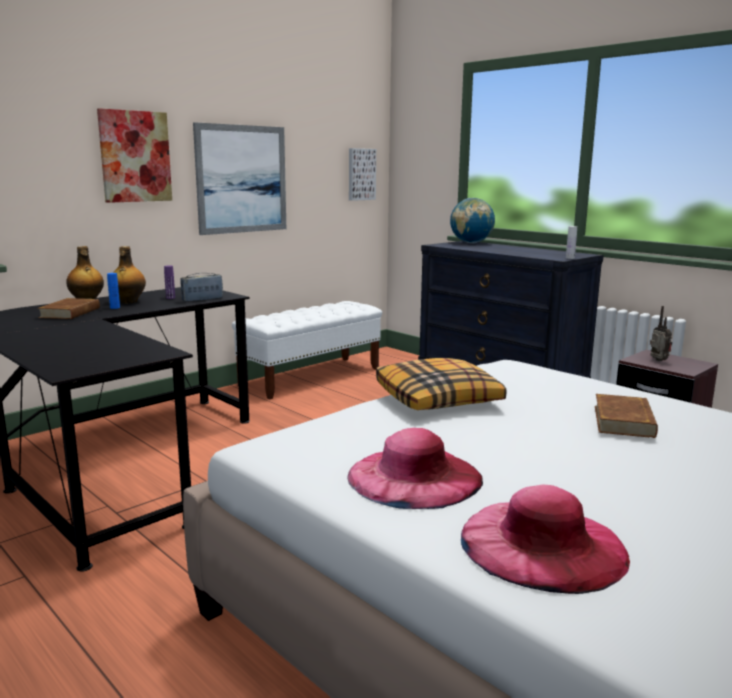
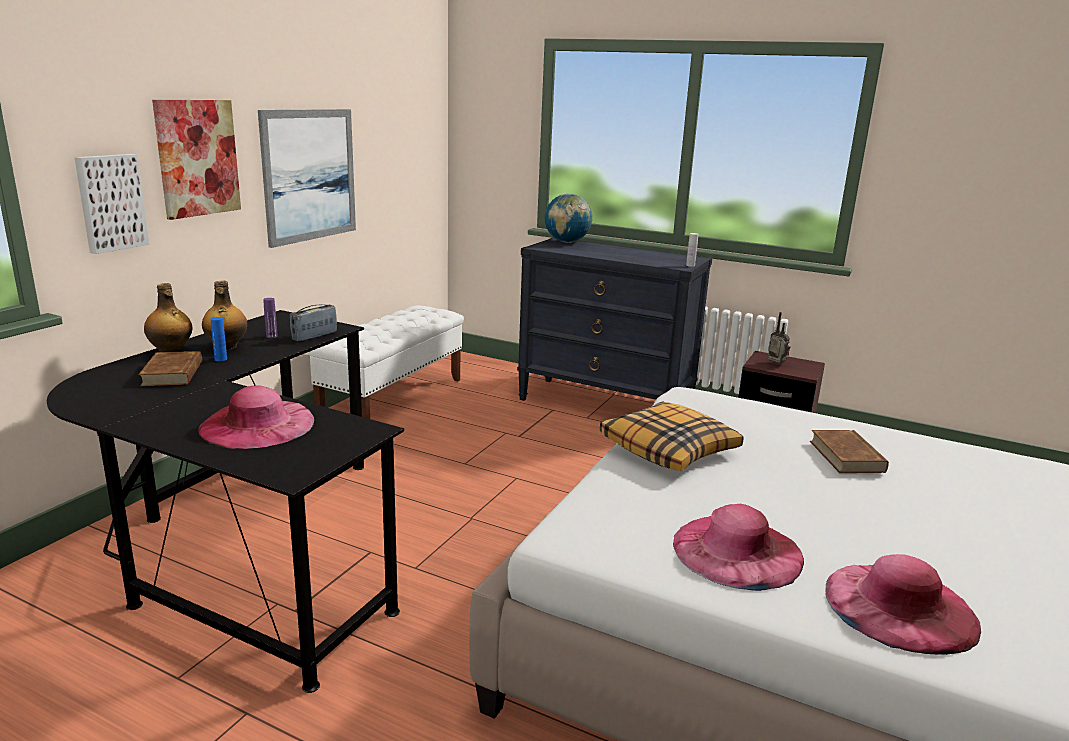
camera: 20 degrees left, 5 degrees up
picture [349,148,376,201] -> picture moved to [74,154,150,254]
none -> pink hat [198,385,314,449]

